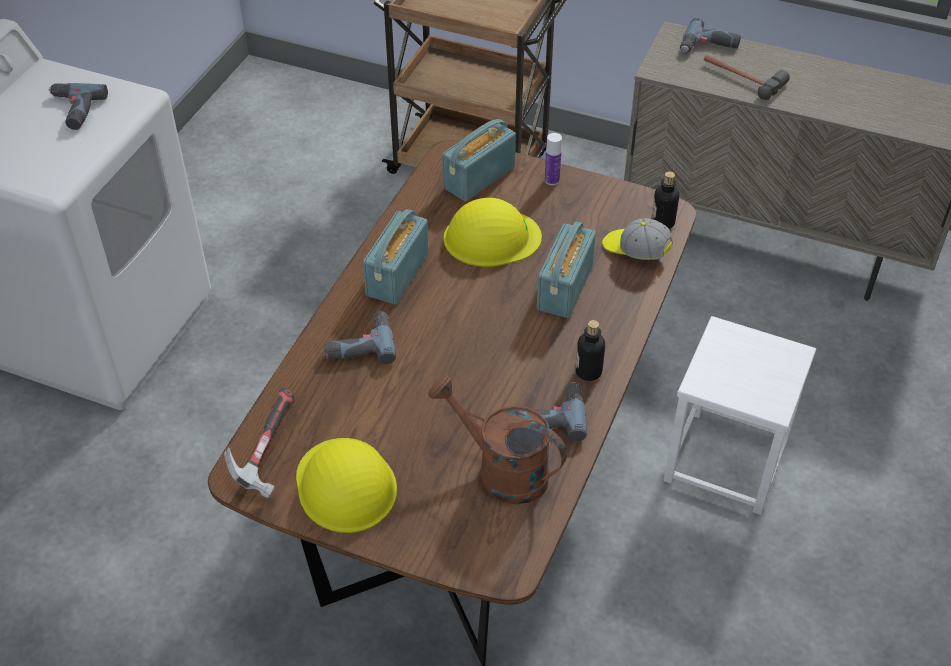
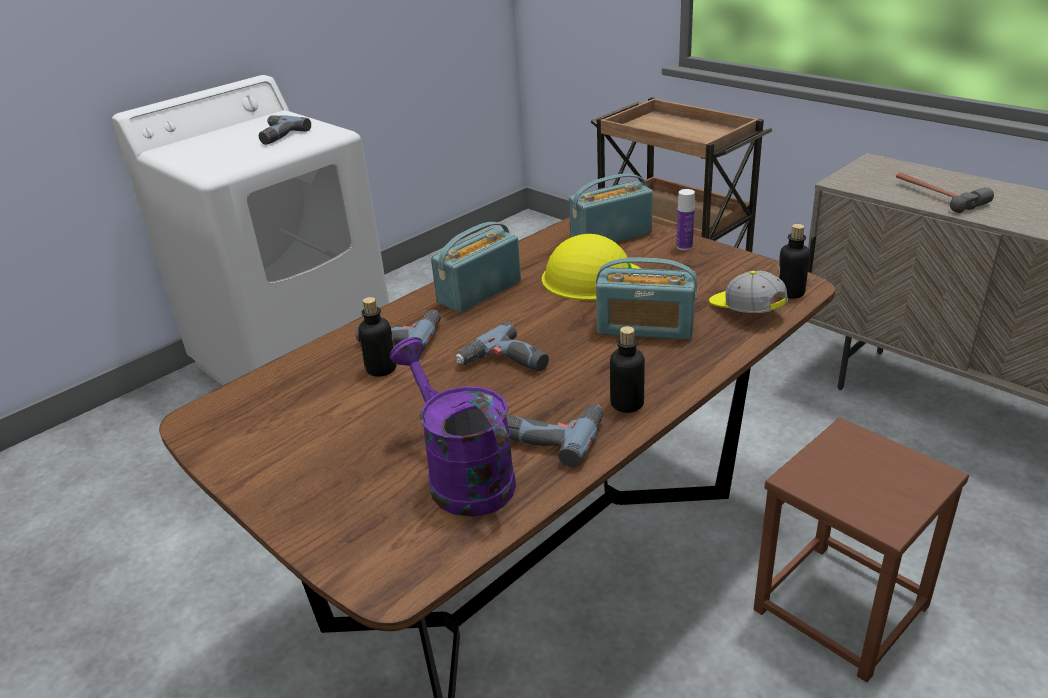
camera: 25 degrees right, 15 degrees down
hammer [224,388,294,498] -> none
yellow hard hat [296,438,397,533] -> none
brown watering can [428,375,567,505] -> purple watering can [390,337,516,517]
radio [537,222,596,318] -> radio turned 120 degrees counterclockwise [596,257,698,340]
white stool [664,316,816,515] -> brown stool [754,418,969,682]
power drill [680,18,741,53] -> power drill moved to [456,322,549,372]
none -> bottle [358,297,396,377]

